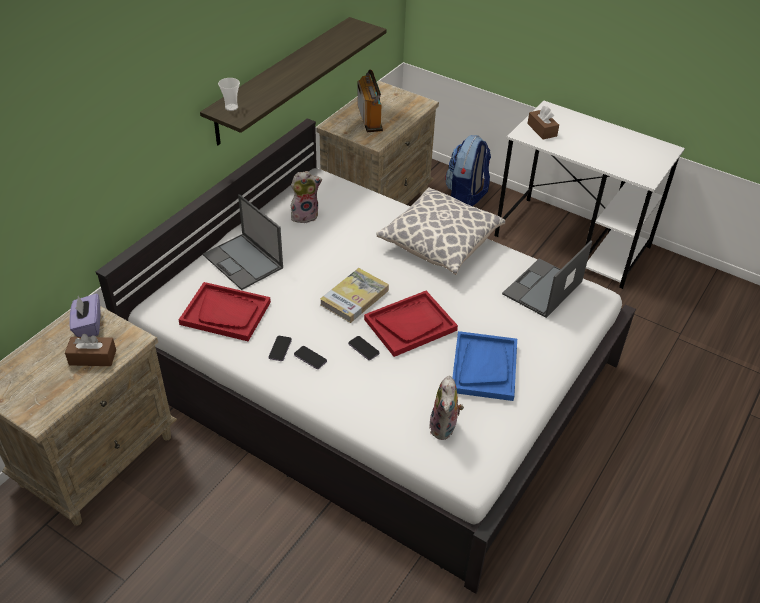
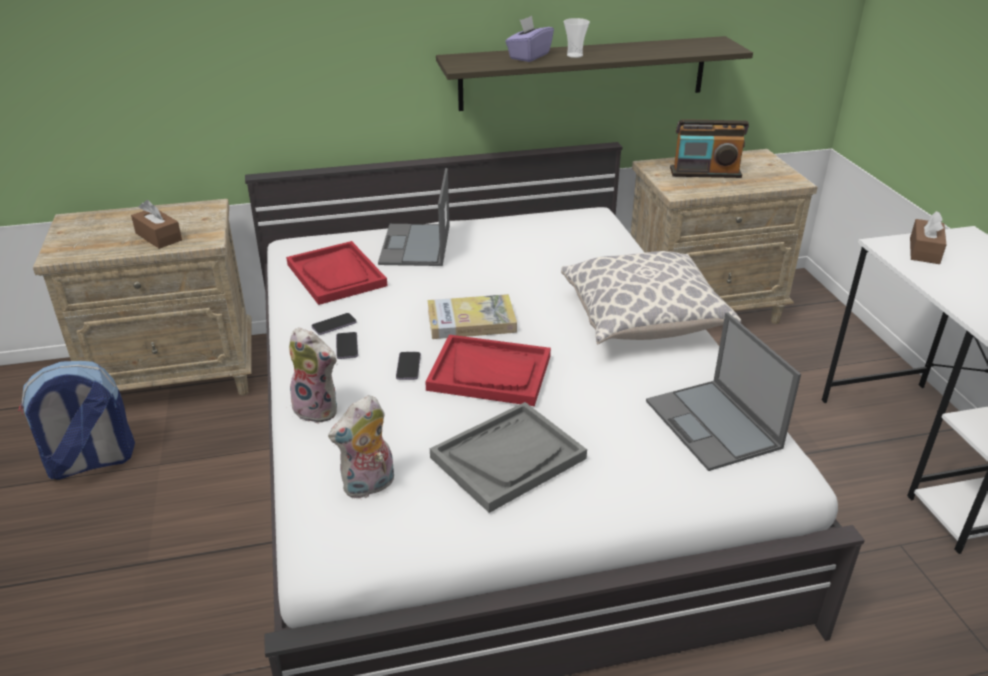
camera: 45 degrees right, 10 degrees down
purple tissue box [69,294,101,337] -> purple tissue box moved to [505,16,554,62]
cup [218,78,240,111] -> cup moved to [564,18,590,58]
plush toy [291,171,322,224] -> plush toy moved to [288,327,337,424]
radio [357,70,383,132] -> radio turned 60 degrees clockwise [670,119,749,178]
backpack [445,135,491,206] -> backpack moved to [18,361,135,480]
blue tray [452,331,517,401] -> grey tray [430,402,587,513]
laptop [502,241,592,318] -> laptop turned 105 degrees counterclockwise [646,312,801,471]

